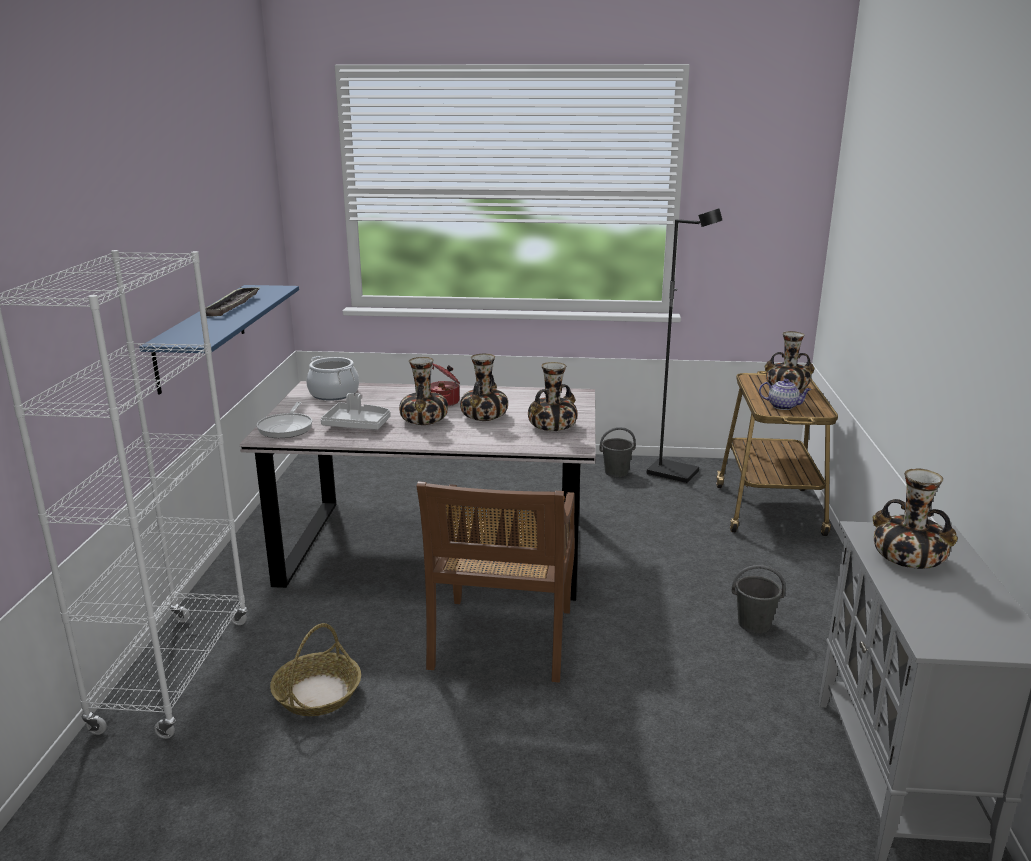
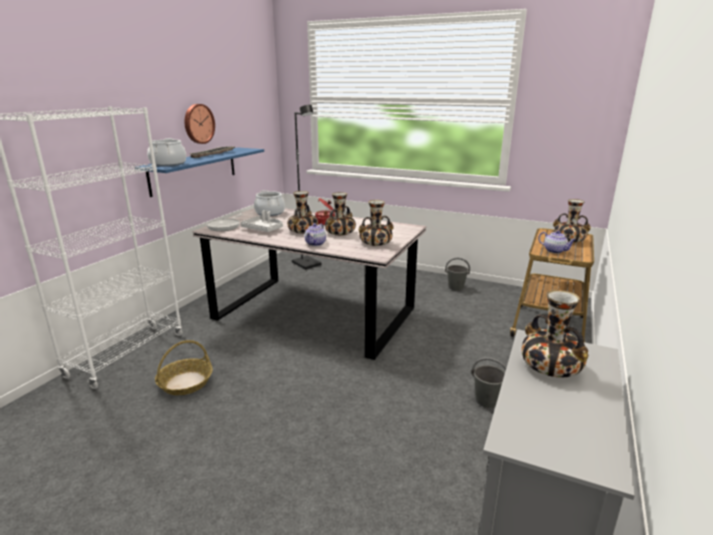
camera: 20 degrees right, 0 degrees up
brown chair [417,481,575,682] -> none
black floor lamp [647,208,722,484] -> black floor lamp moved to [292,105,322,270]
none -> cooking pot [147,138,186,167]
none -> wall clock [184,104,215,144]
none -> teapot [304,223,326,246]

